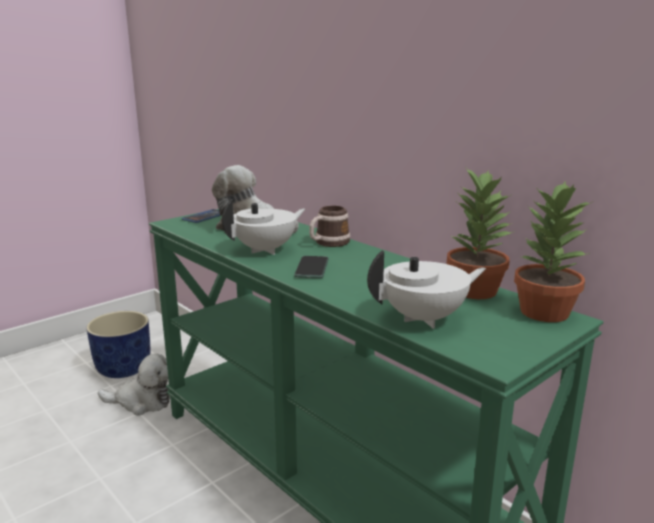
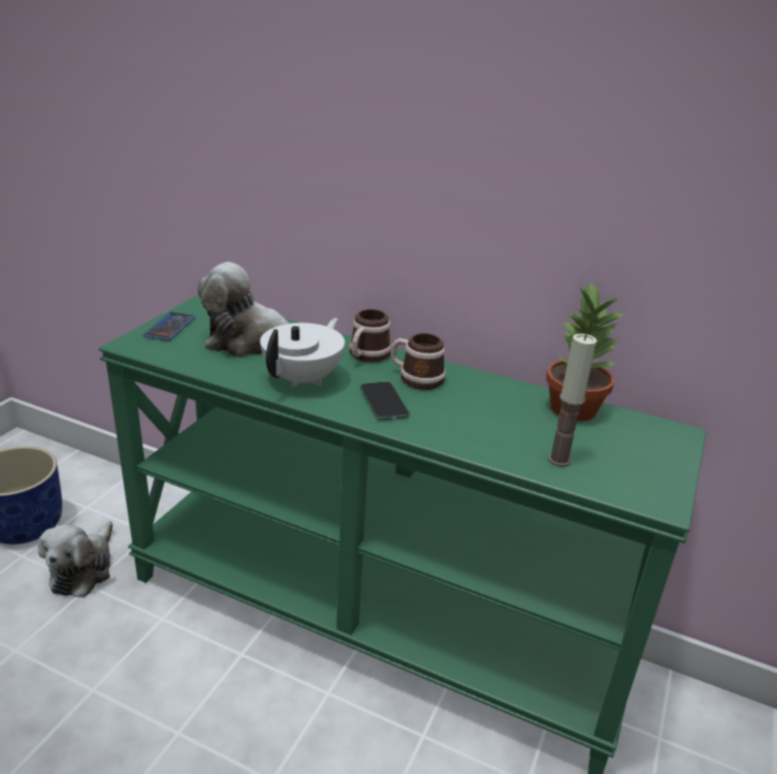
camera: 25 degrees left, 10 degrees up
plush toy [98,354,170,415] -> plush toy turned 120 degrees clockwise [38,521,113,598]
white teapot [367,250,486,329] -> candle [548,334,597,467]
potted plant [514,180,594,322] -> none
none -> mug [391,333,446,390]

